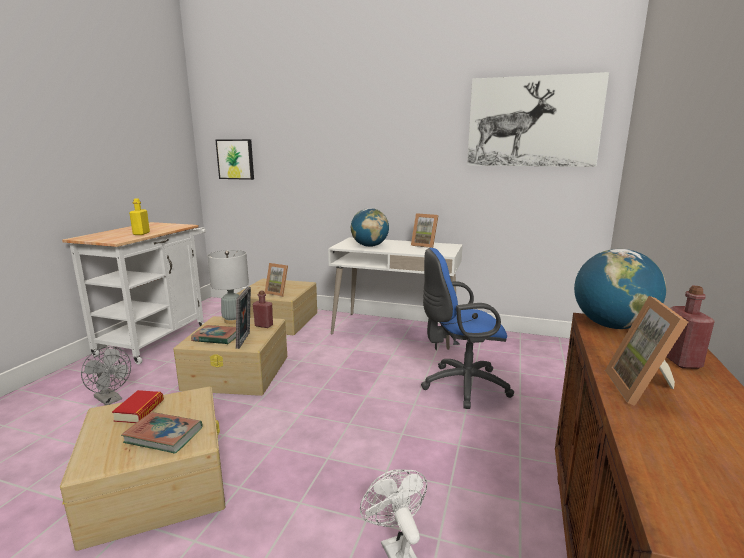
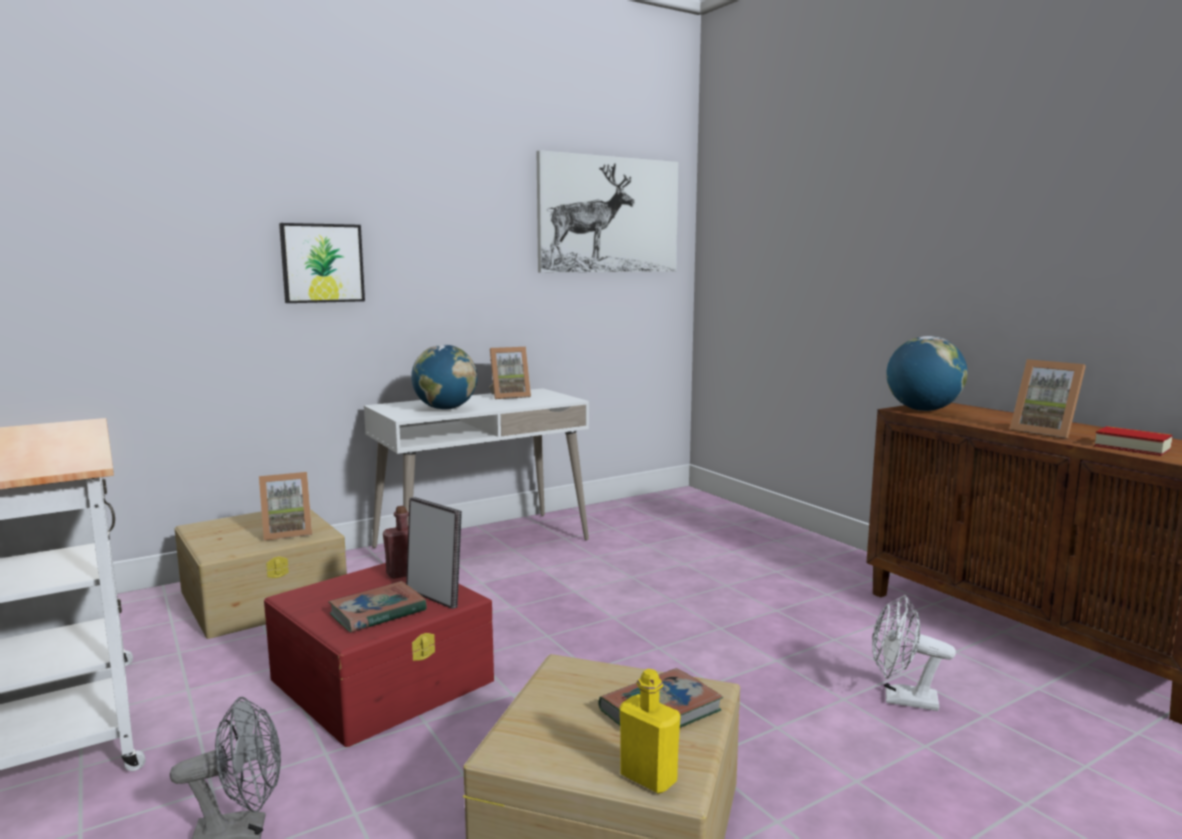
camera: 50 degrees left, 5 degrees down
book [112,390,164,423] -> book moved to [1094,426,1173,456]
yellow bottle [129,198,150,235] -> yellow bottle moved to [620,669,681,794]
beige storage box [173,316,287,396] -> red storage box [264,563,494,747]
grey table lamp [207,250,249,324] -> none
picture [216,139,254,180] -> picture moved to [279,223,365,303]
blue office chair [421,248,514,409] -> none
red bottle [666,286,715,369] -> none

